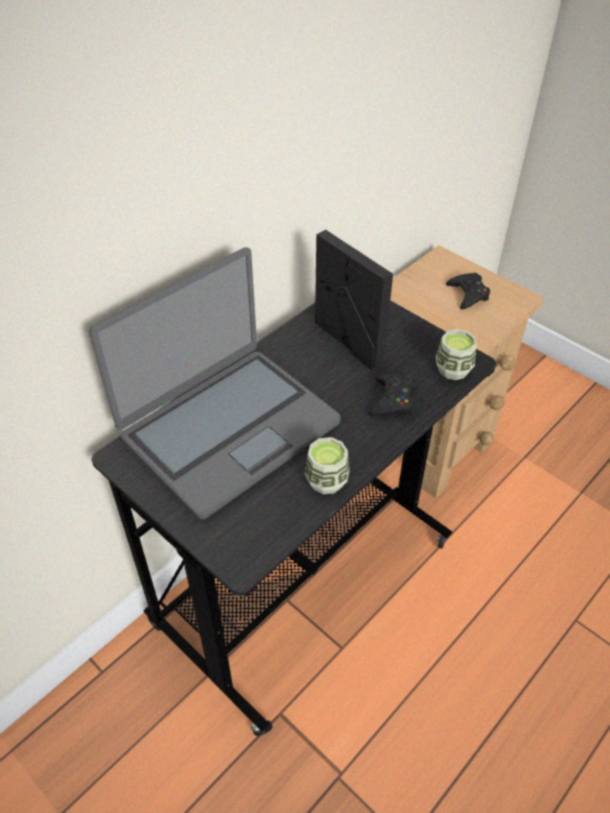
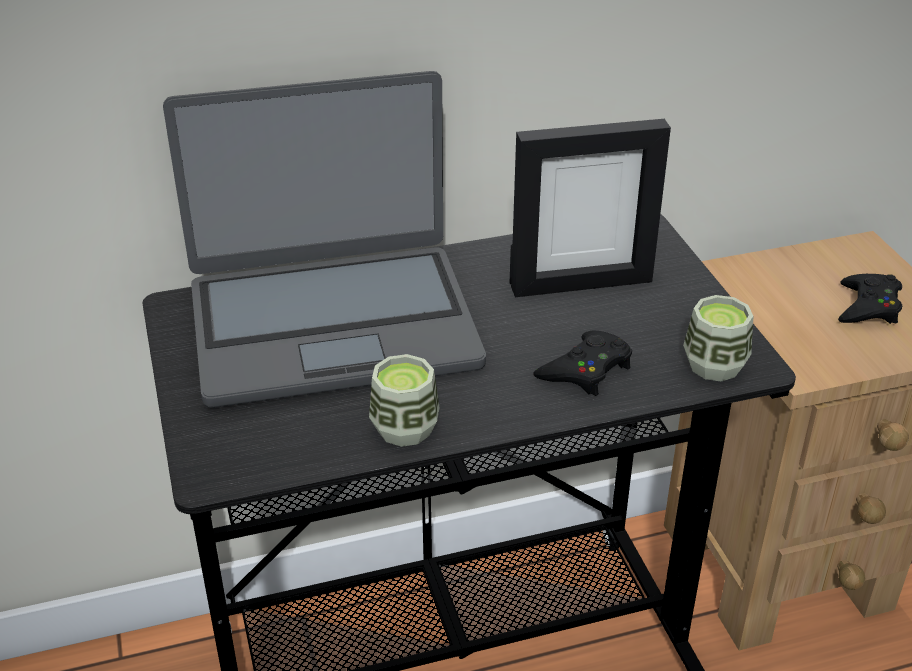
camera: 30 degrees right, 10 degrees down
picture frame [315,230,393,370] -> picture frame turned 90 degrees clockwise [510,119,671,297]

